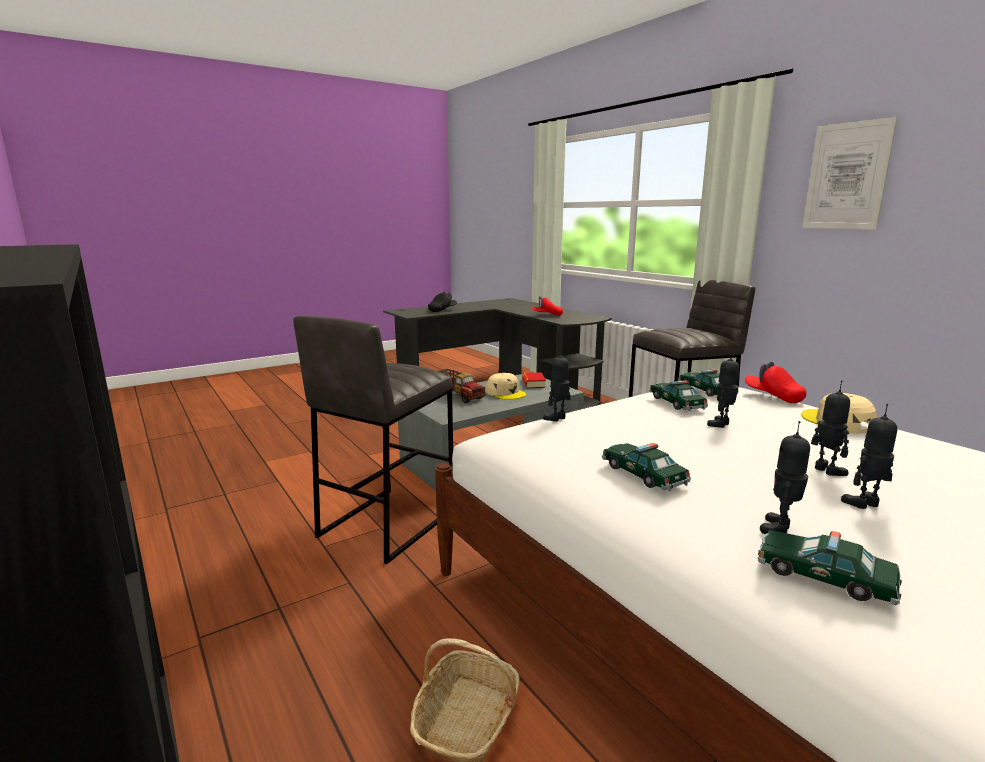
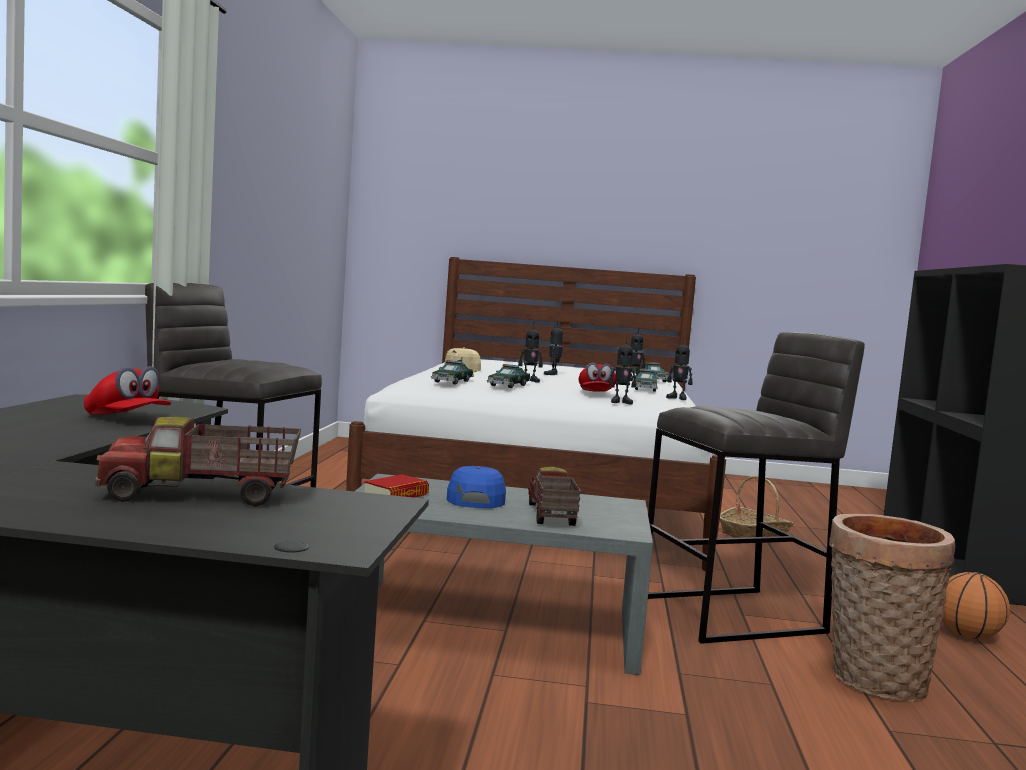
camera: 140 degrees left, 10 degrees down
black cap [428,291,457,312] -> toy truck [95,417,301,507]
beige cap [486,373,526,400] -> blue cap [447,466,506,508]
red cap [745,361,806,403] -> red cap moved to [579,363,616,392]
picture [803,117,898,229] -> none
toy robot [841,404,897,509] -> toy robot moved to [666,337,693,400]
none -> basket [829,514,955,701]
none -> basketball [942,572,1010,639]

